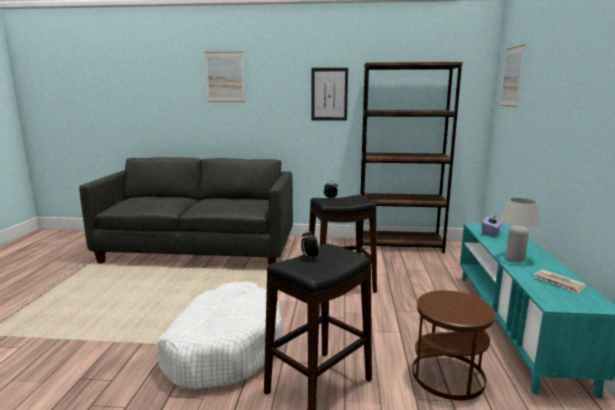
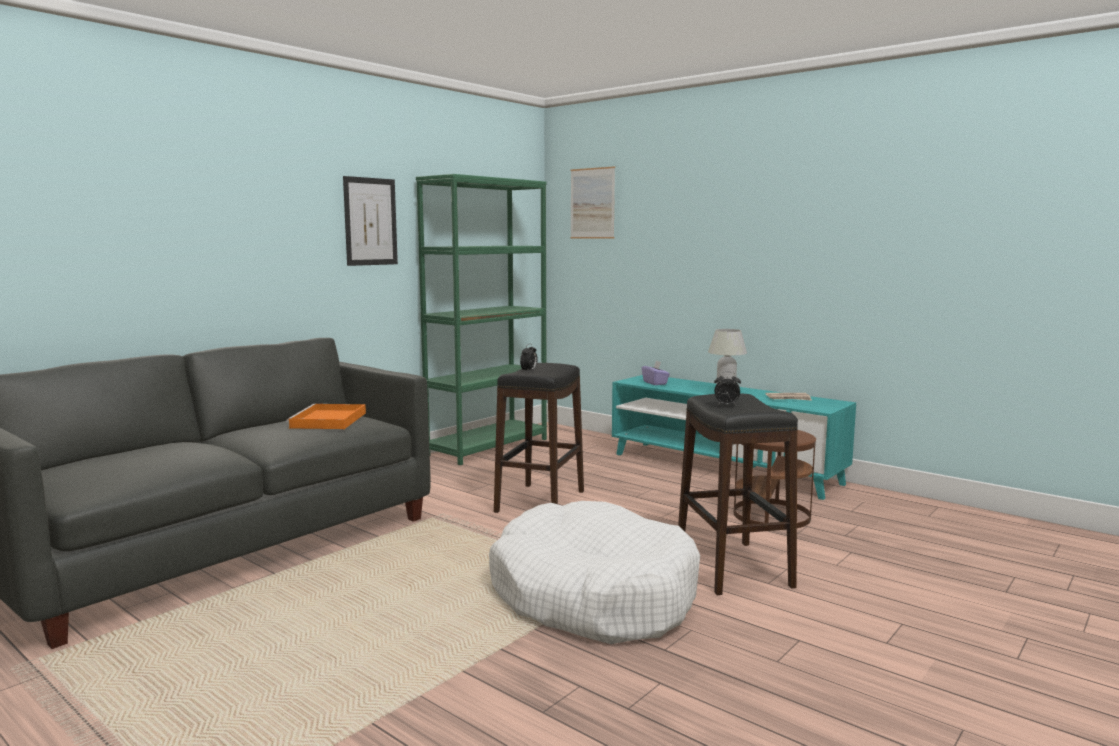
camera: 55 degrees left, 5 degrees down
picture [205,52,245,102] -> none
brown bookcase [360,62,463,253] -> green bookcase [416,174,547,465]
none -> orange tray [286,404,366,429]

